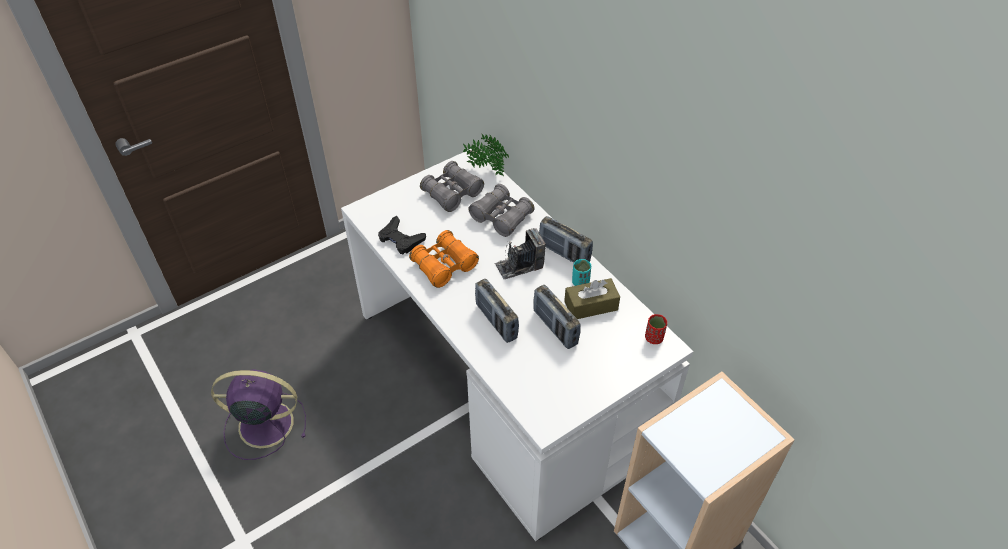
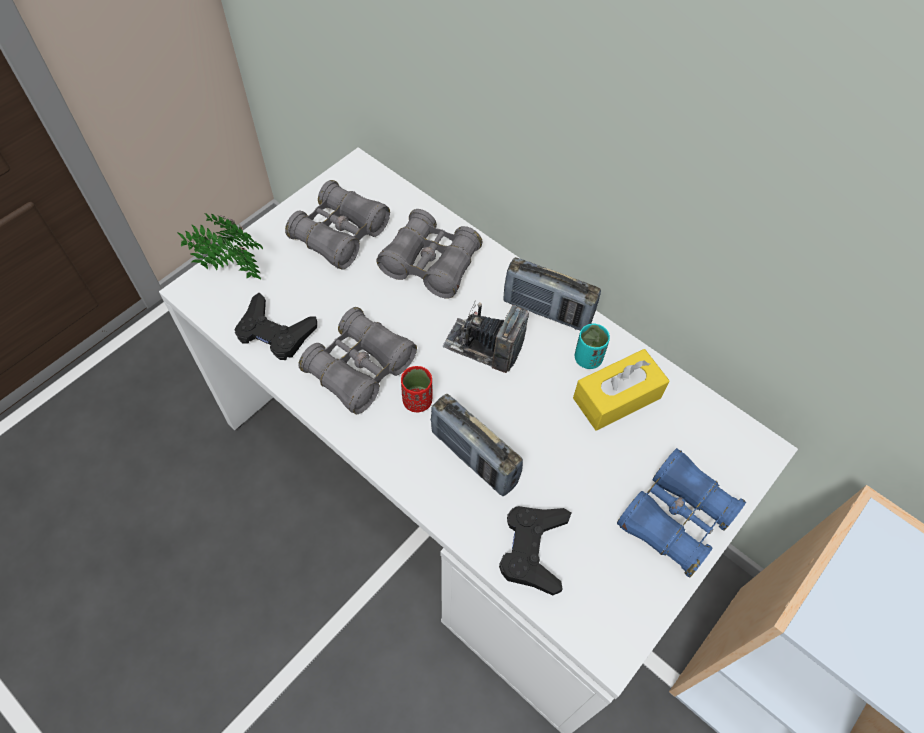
camera: 15 degrees left, 10 degrees up
purple fan [211,369,306,460] -> none
orange binoculars [409,230,479,288] -> grey binoculars [298,307,417,414]
potted plant [463,134,509,176] -> potted plant moved to [177,213,263,280]
camera [495,228,546,279] -> camera turned 60 degrees clockwise [443,300,529,373]
radio [533,285,581,349] -> none
brown tissue box [564,278,620,319] -> yellow tissue box [573,349,670,431]
red cup [645,314,667,344] -> red cup moved to [401,366,433,412]
none -> black game controller [499,506,571,595]
none -> blue binoculars [617,448,746,577]

